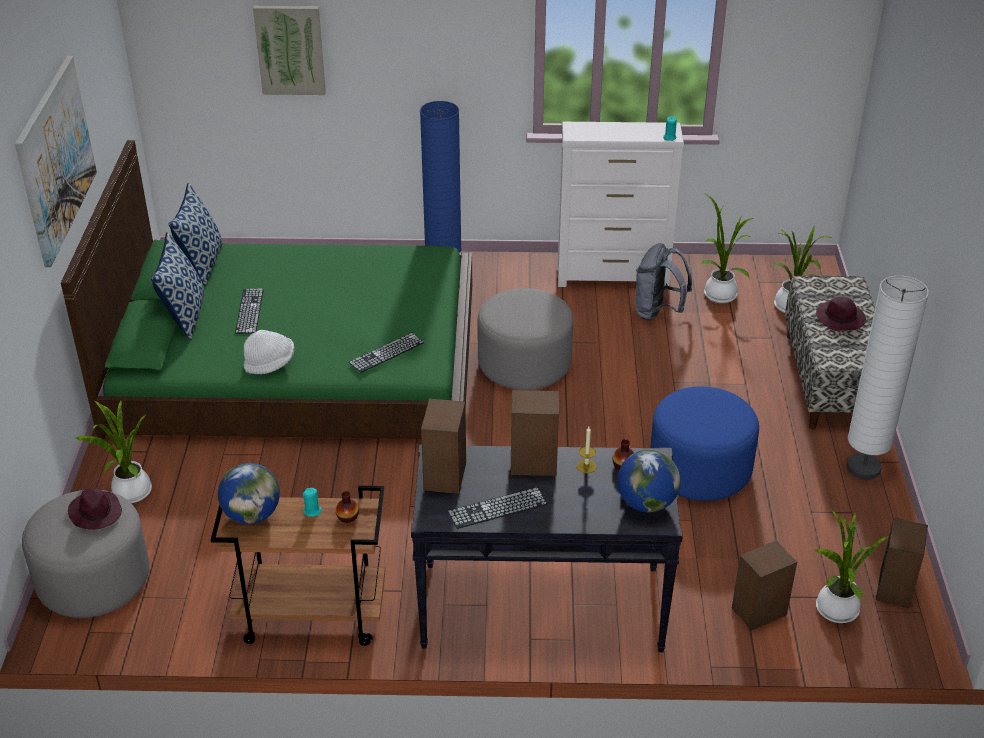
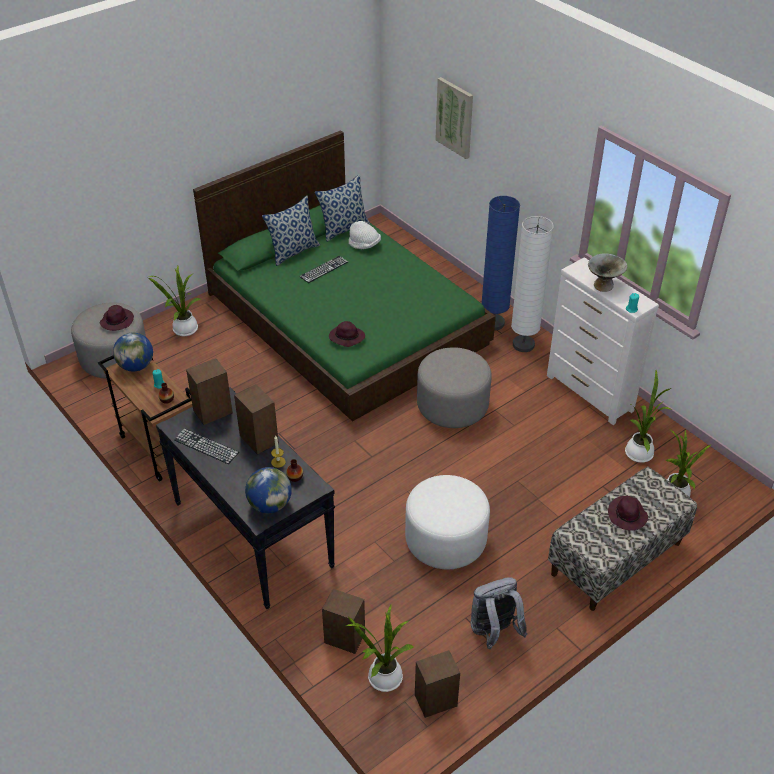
camera: 50 degrees right, 5 degrees up
picture [15,56,97,267] -> none
white hat [244,330,294,374] -> white hat moved to [348,221,381,249]
keyboard [349,333,424,373] -> purple hat [329,321,365,347]
grey backpack [635,243,692,321] -> grey backpack moved to [471,577,528,649]
blue ottoman [650,386,759,501] -> white ottoman [405,475,490,569]
white floor lamp [847,276,929,480] -> white floor lamp moved to [511,216,554,352]
none -> grey bowl [588,254,627,292]

